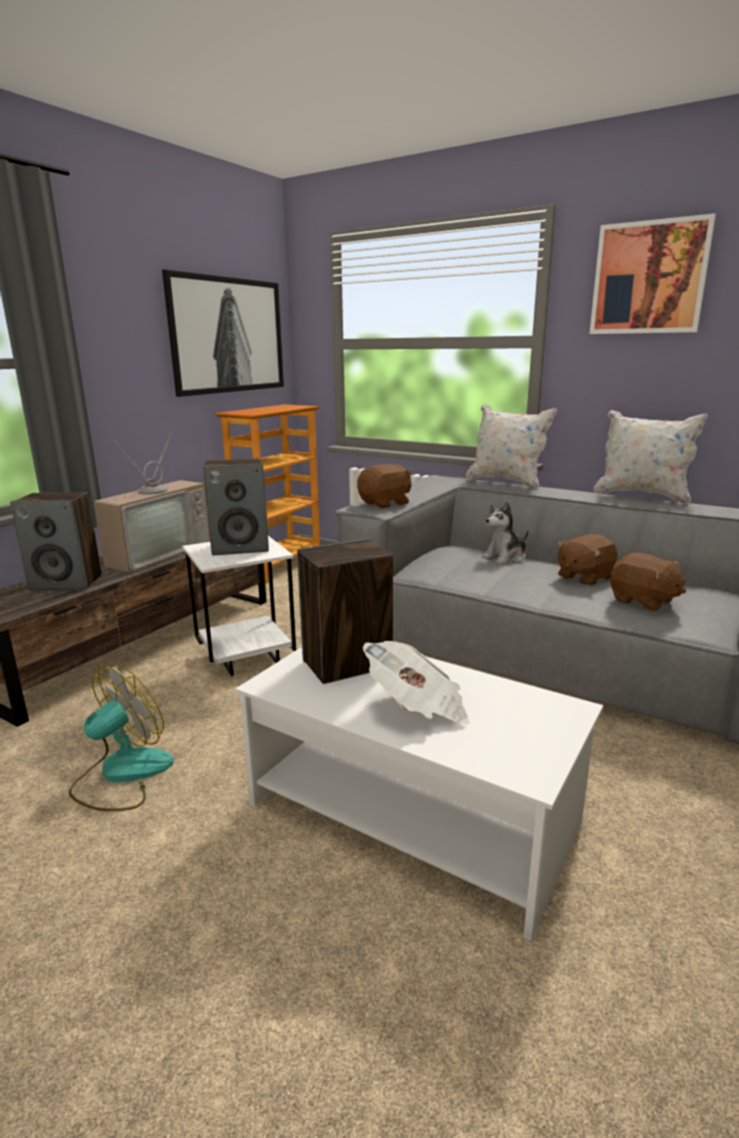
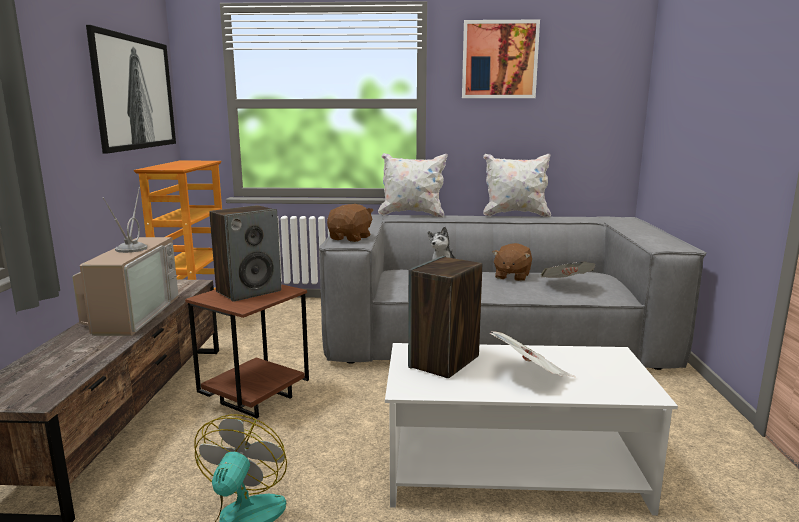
camera: 30 degrees left, 5 degrees down
speaker [10,492,102,591] -> none
white side table [182,536,296,676] -> brown side table [185,284,309,418]
brown plush toy [610,553,686,612] -> newspaper [540,262,596,278]

